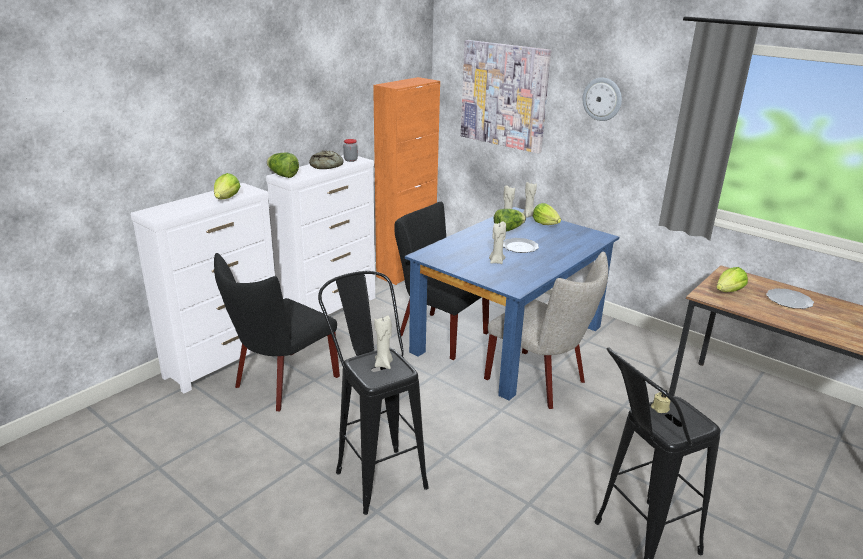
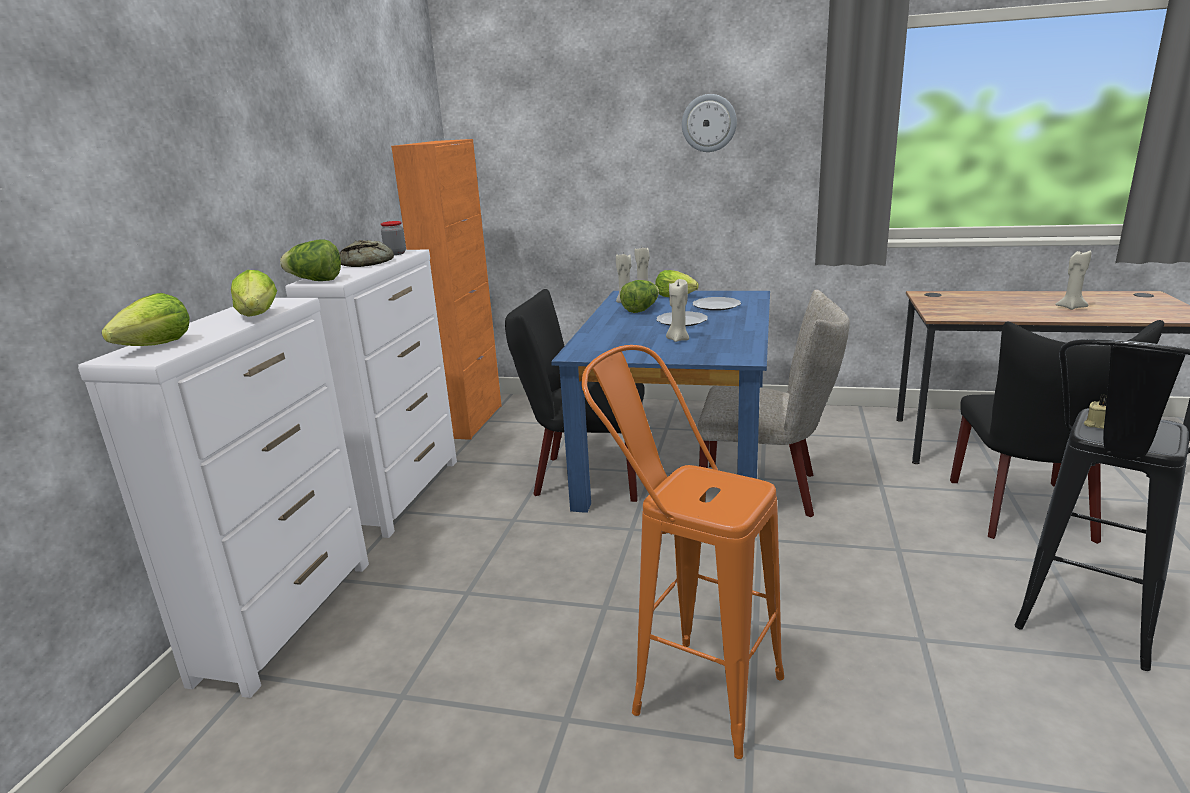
camera: 25 degrees left, 5 degrees down
black chair [214,253,340,411] -> black chair moved to [950,320,1164,544]
black stool [318,271,429,515] -> orange stool [582,345,784,759]
beige candle [374,315,393,369] -> beige candle moved to [1055,250,1091,310]
picture [461,40,551,154] -> none
lettuce [716,267,748,292] -> lettuce moved to [102,293,189,346]
plate [766,288,814,309] -> plate moved to [692,297,741,311]

